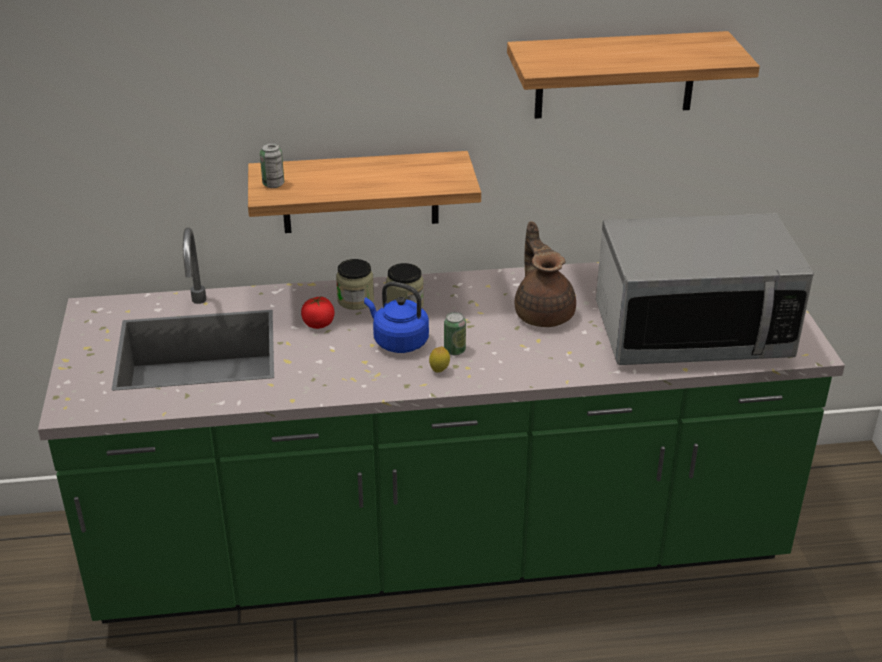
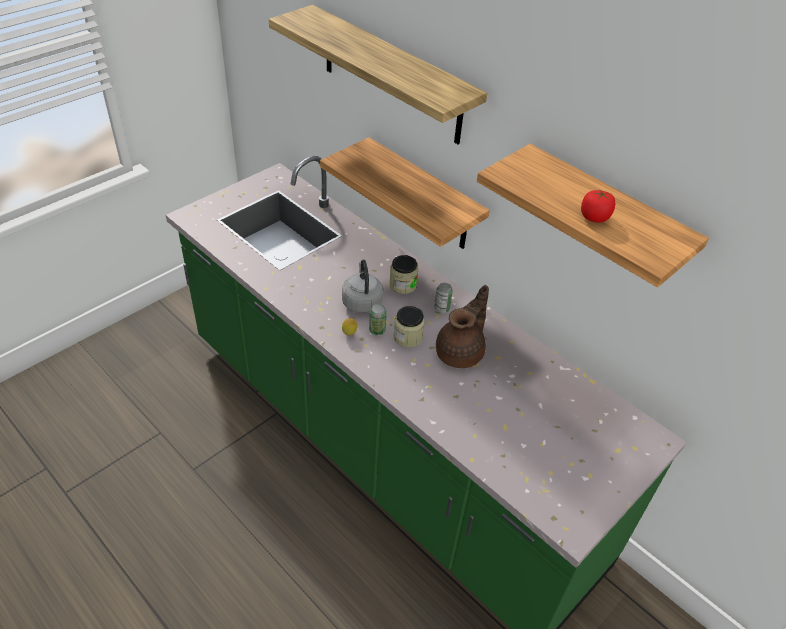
camera: 50 degrees right, 10 degrees up
can [260,143,284,188] -> can moved to [434,282,453,313]
tomato [301,297,334,329] -> tomato moved to [581,189,615,223]
jar [336,259,374,310] -> jar moved to [393,306,425,347]
blue kettle [364,281,429,353] -> grey kettle [342,260,383,313]
microwave [596,213,814,365] -> none
none -> shelf [269,5,487,144]

